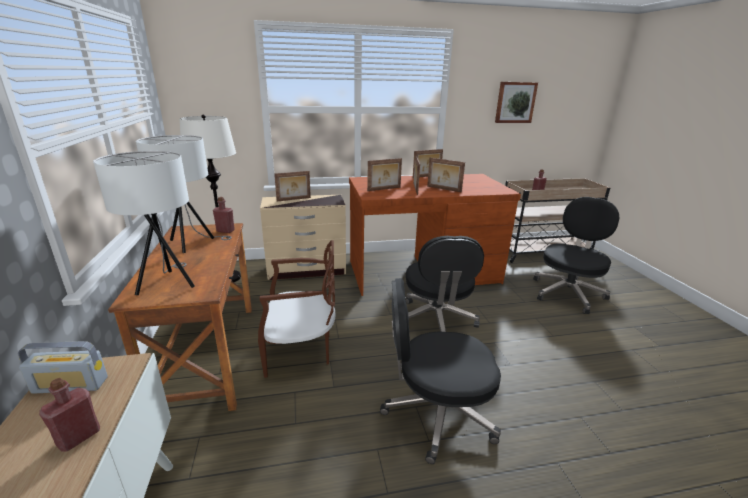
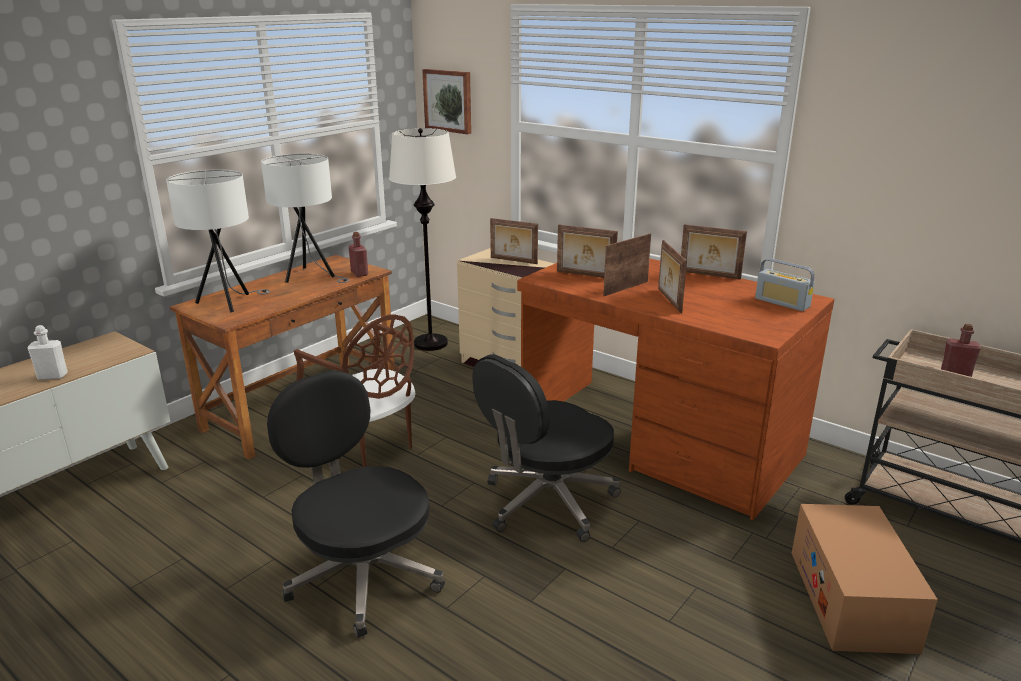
camera: 50 degrees right, 0 degrees up
radio [18,341,108,394] -> radio moved to [755,258,815,311]
red bottle [39,378,100,452] -> white bottle [28,325,68,380]
picture [495,82,538,123] -> picture moved to [422,69,471,134]
black office chair [533,197,619,314] -> cardboard box [792,504,938,654]

